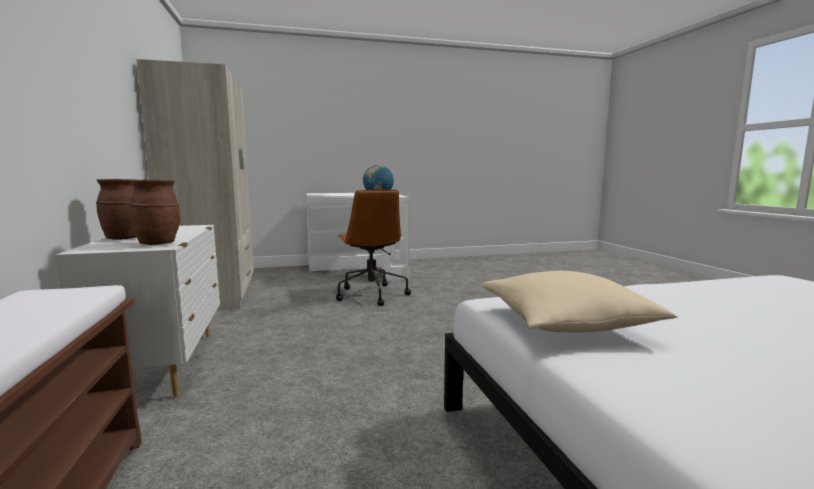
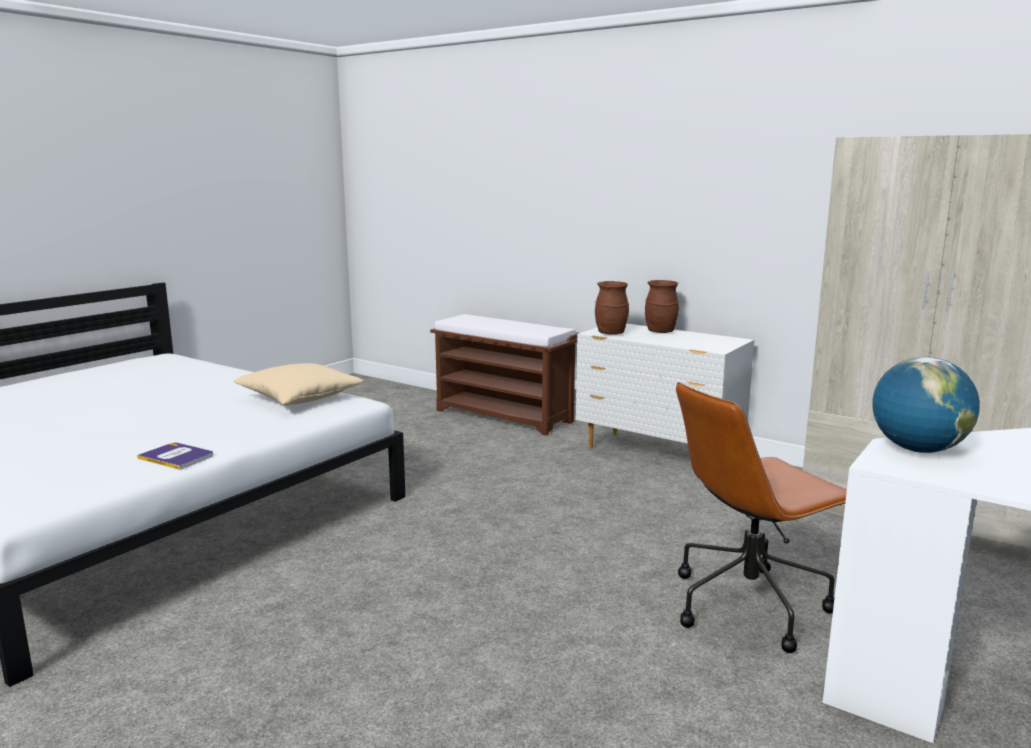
camera: 140 degrees right, 5 degrees up
brown office chair [336,190,411,306] -> brown office chair turned 60 degrees counterclockwise [676,382,847,653]
none -> book [137,443,213,470]

